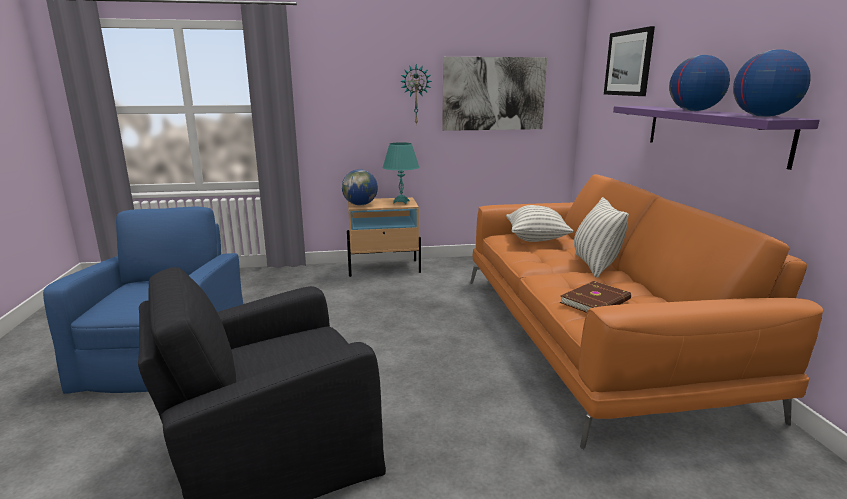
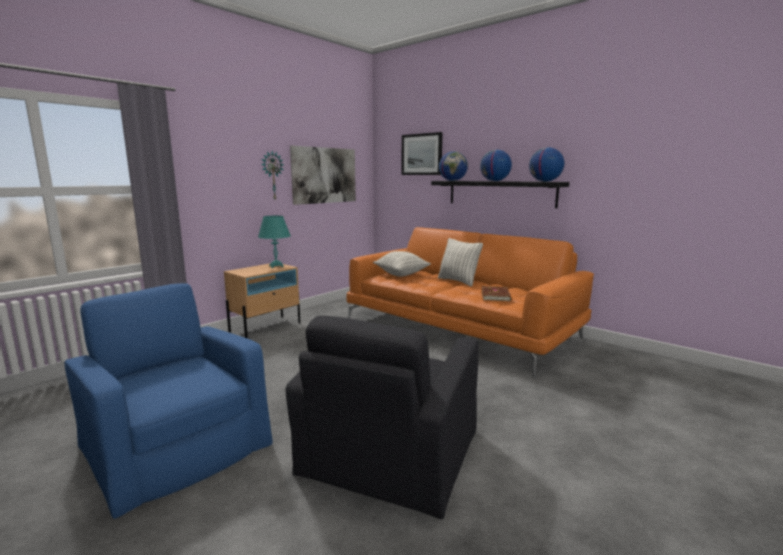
camera: 40 degrees left, 5 degrees down
globe [342,169,378,205] -> globe moved to [439,151,468,181]
purple shelf [613,106,820,170] -> black shelf [431,181,570,208]

